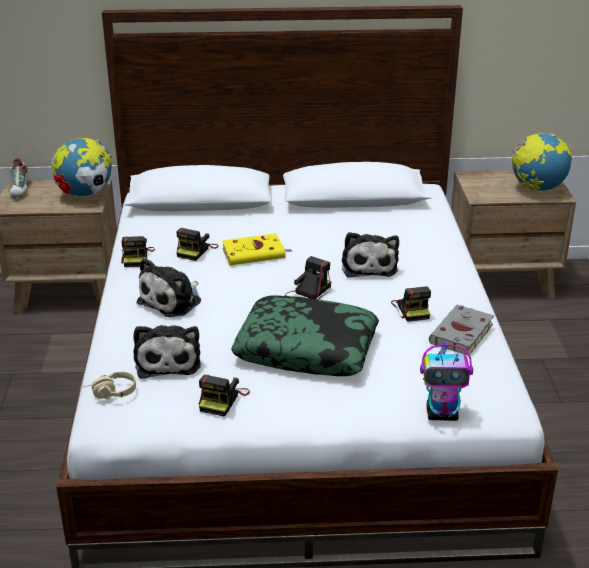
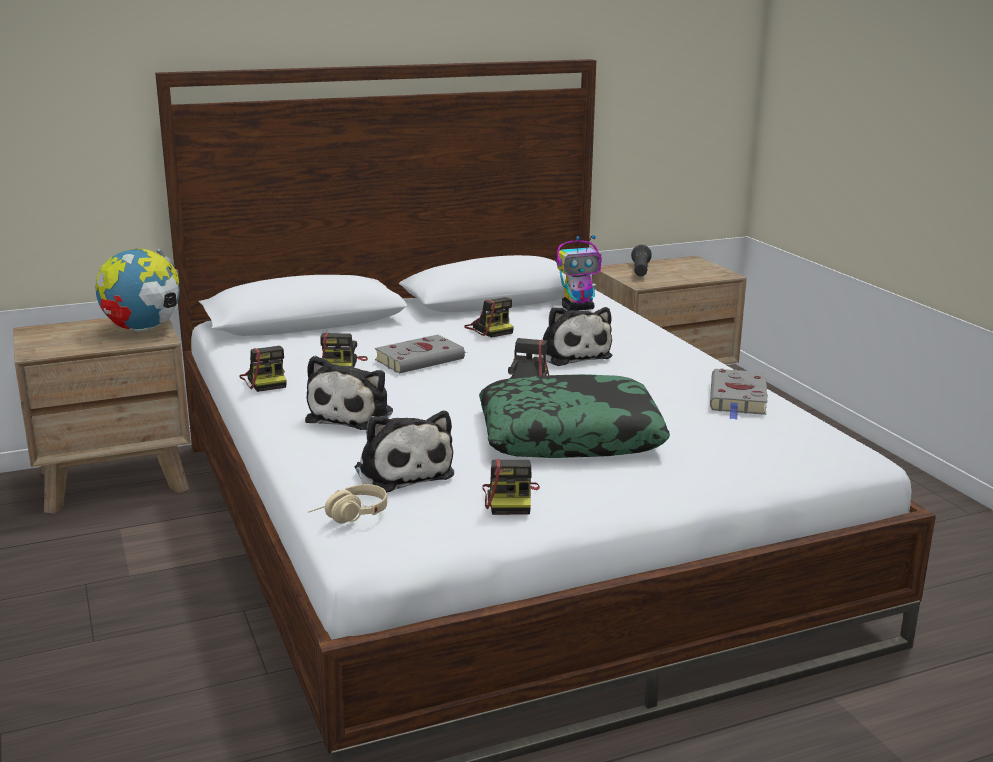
camera: 20 degrees left, 10 degrees down
shoe [9,158,31,198] -> none
yellow book [222,233,292,265] -> grey book [375,335,466,374]
camera [391,286,431,322] -> camera moved to [464,297,514,338]
toy robot [420,344,473,421] -> toy robot moved to [556,235,602,311]
globe [512,133,572,192] -> none
none -> black flashlight [631,245,652,276]

